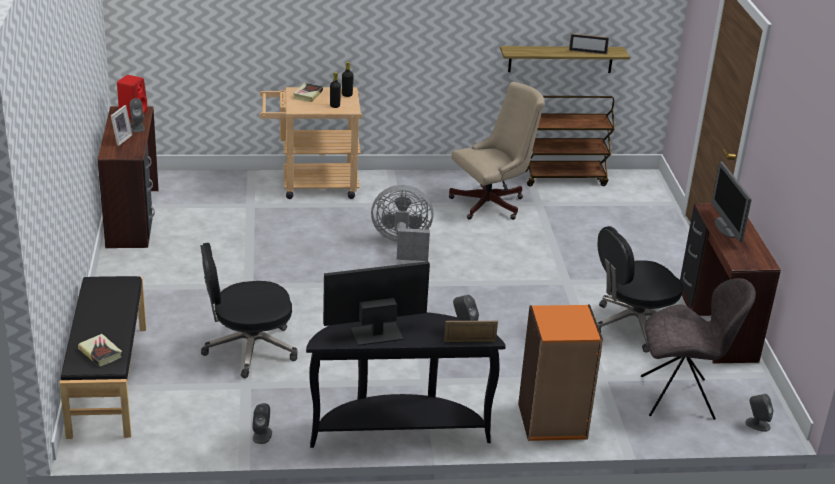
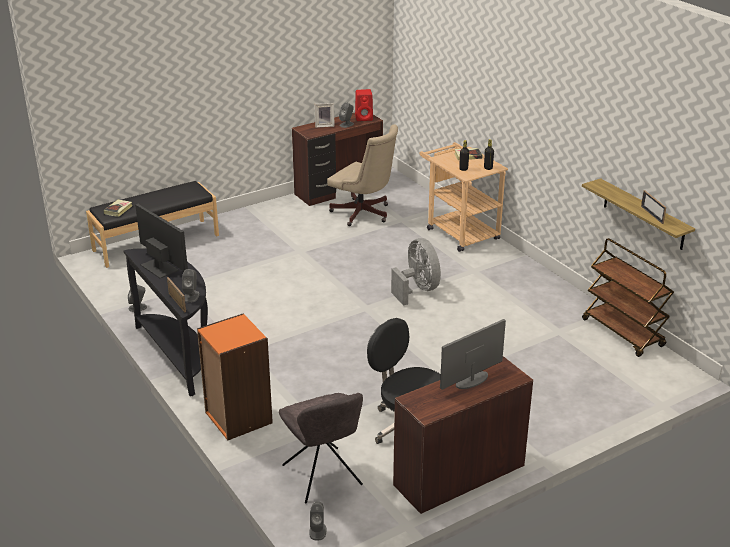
camera: 65 degrees right, 0 degrees up
black office chair [201,243,298,378] -> none
beige office chair [449,82,545,220] -> beige office chair moved to [327,124,398,226]

